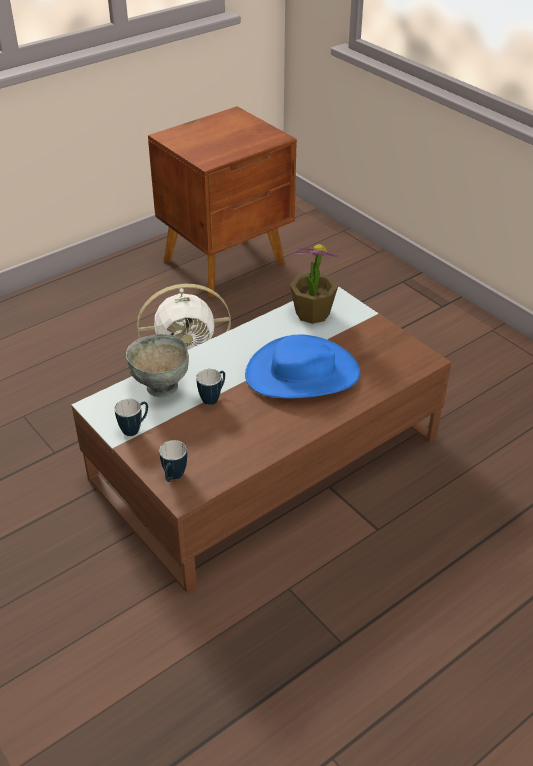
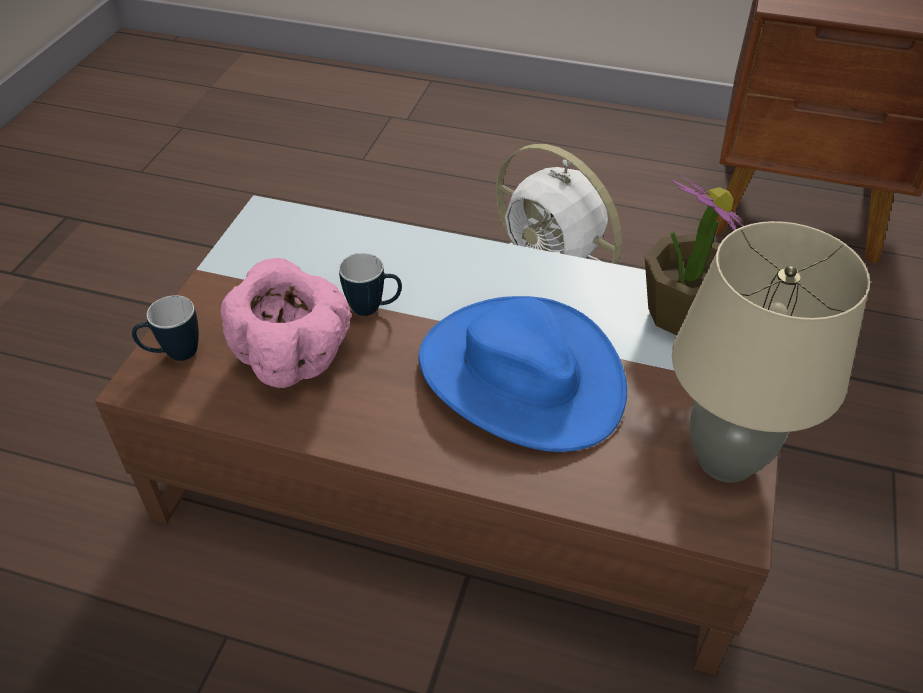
camera: 55 degrees right, 5 degrees up
mug [115,399,148,436] -> none
grey bowl [126,334,189,397] -> none
none -> pink bowl [220,258,351,388]
none -> beige table lamp [672,221,870,483]

